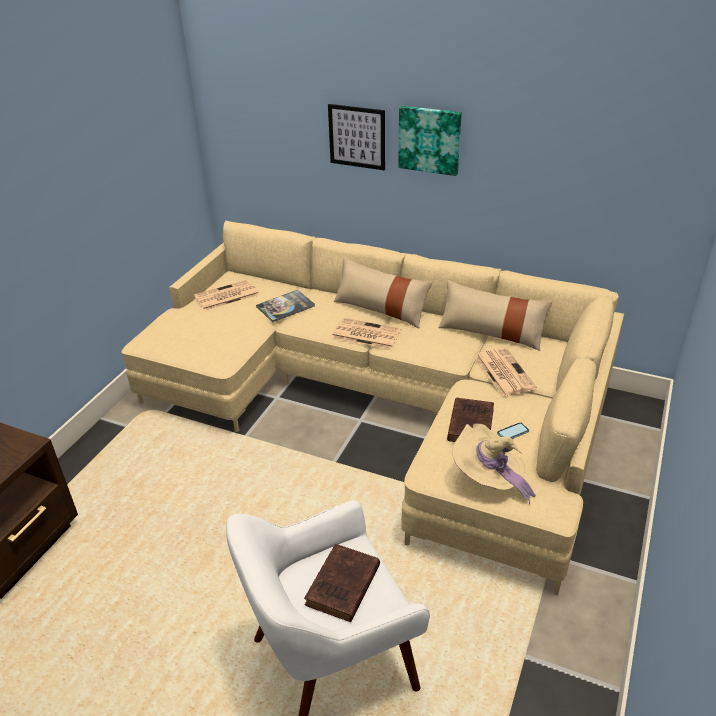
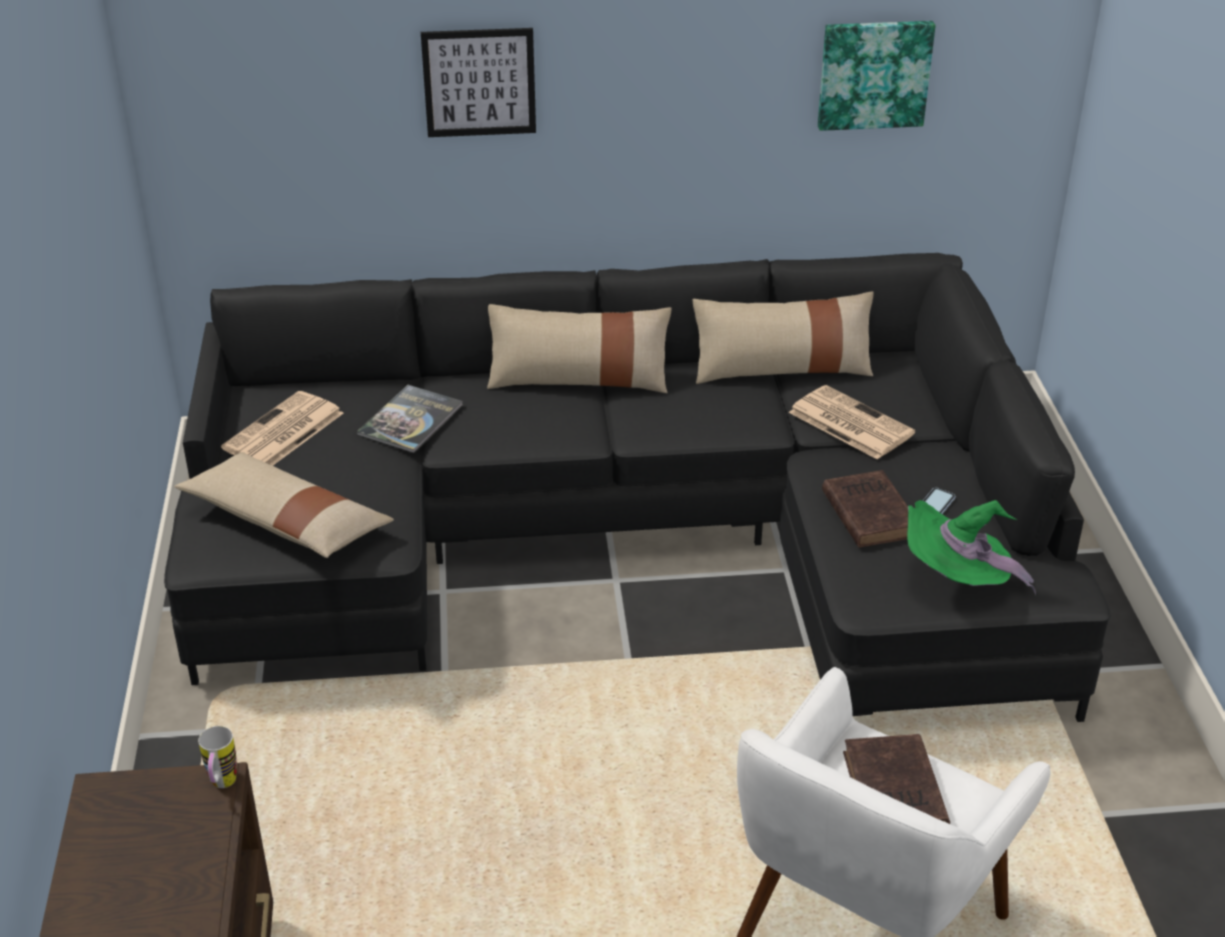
camera: 30 degrees left, 0 degrees up
beige sofa [121,221,624,595] -> black sofa [164,253,1111,722]
newspaper [331,318,402,349] -> none
picture [398,106,462,176] -> picture moved to [818,21,936,131]
beige hat [452,424,536,504] -> green hat [907,500,1036,595]
none -> beige pillow [174,452,394,558]
none -> mug [198,726,237,788]

